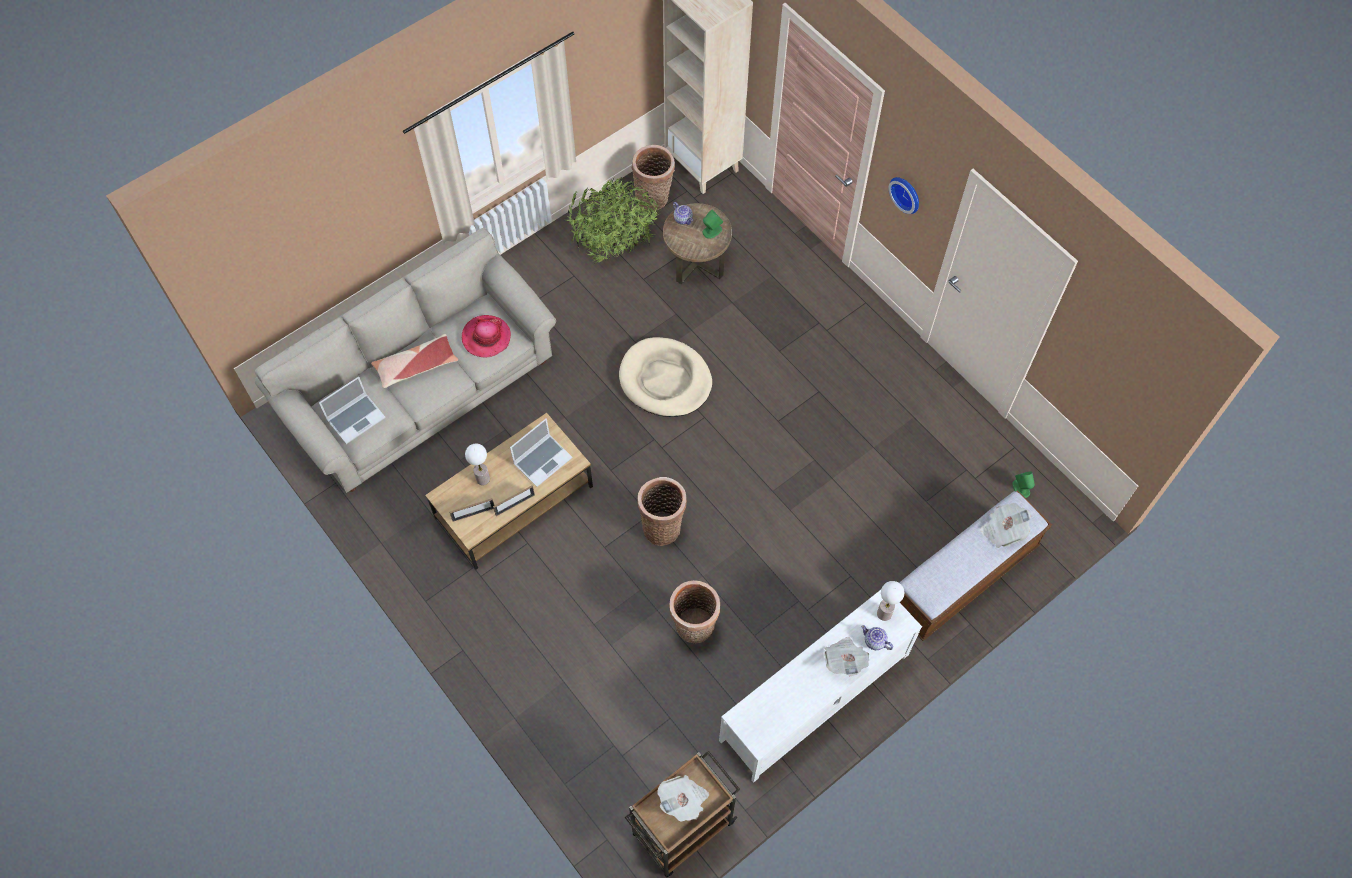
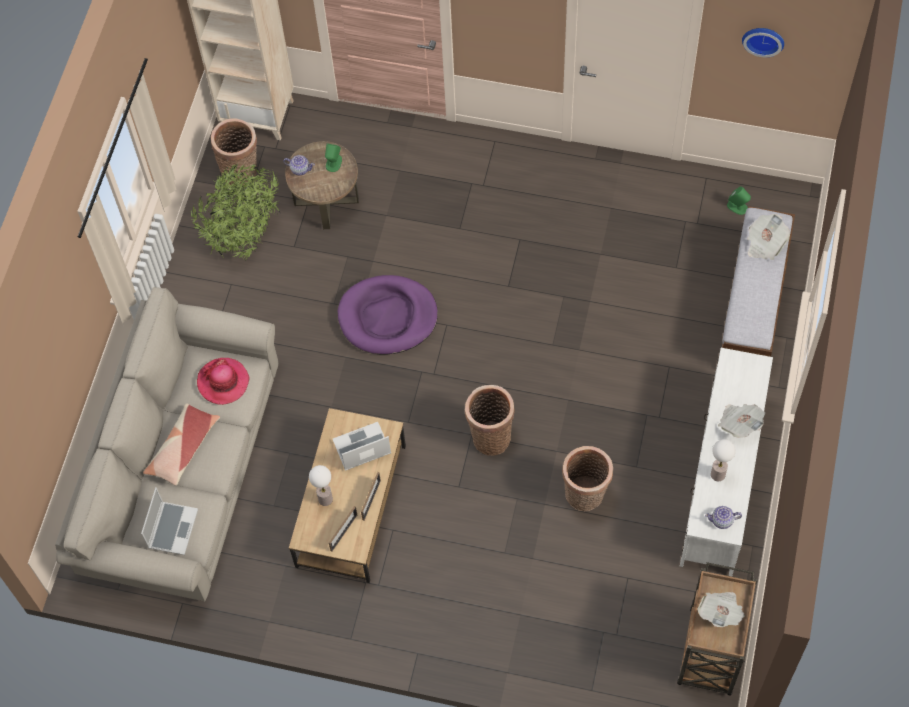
camera: 35 degrees left, 0 degrees up
laptop [510,418,572,487] -> laptop turned 120 degrees counterclockwise [332,422,391,471]
beige dog bed [619,337,712,417] -> purple dog bed [338,275,438,354]
teapot [861,625,893,650] -> teapot moved to [705,506,742,529]
table lamp [877,581,904,621] -> table lamp moved to [711,439,736,481]
wall clock [888,177,919,214] -> wall clock moved to [742,28,784,57]

